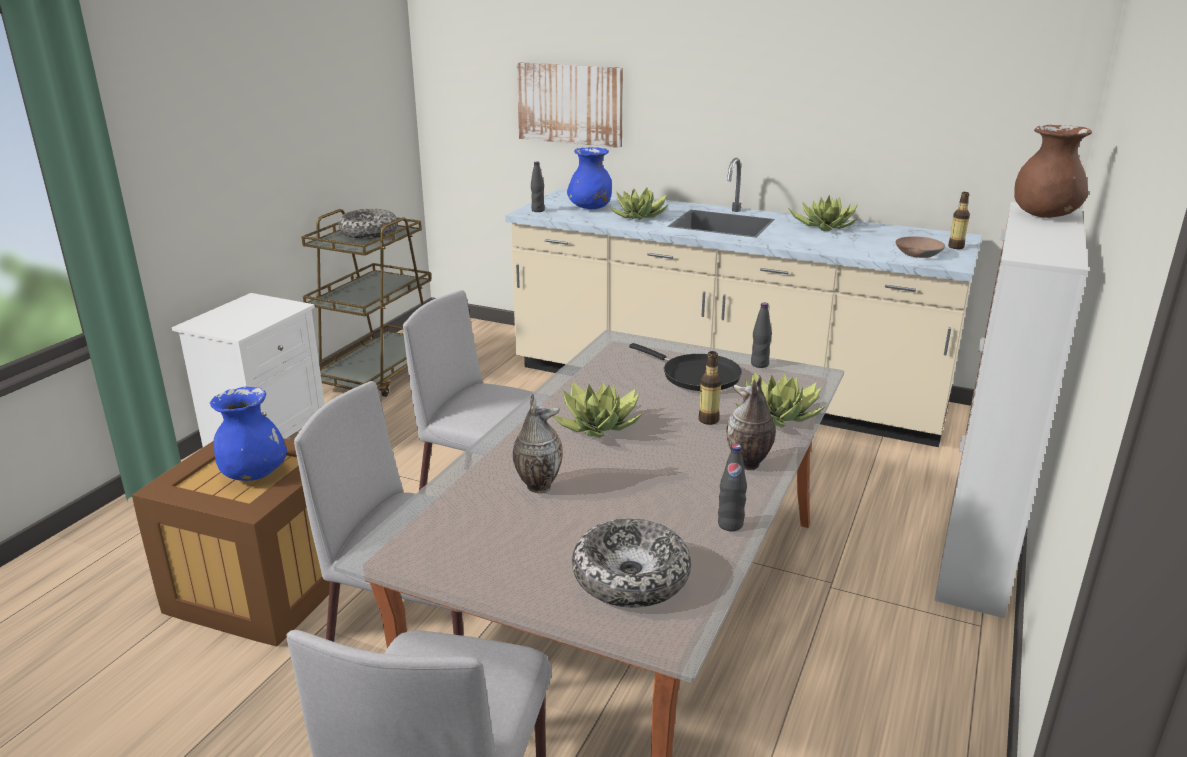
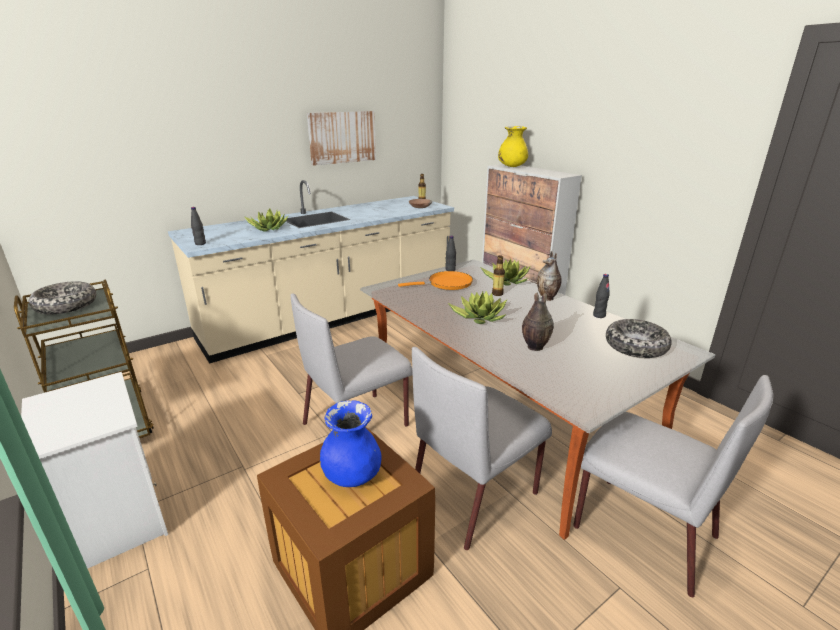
camera: 60 degrees left, 0 degrees up
picture [517,62,623,148] -> picture moved to [307,111,376,166]
blue vase [567,147,612,209] -> none
black frying pan [629,343,742,391] -> orange frying pan [398,271,473,290]
potted plant [788,195,858,231] -> none
brown vase [1014,125,1092,218] -> yellow vase [498,126,528,167]

